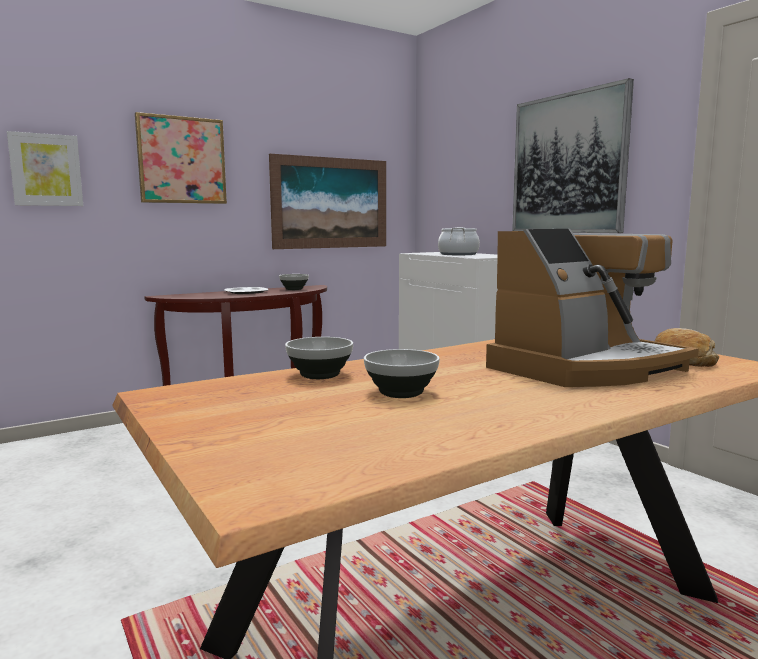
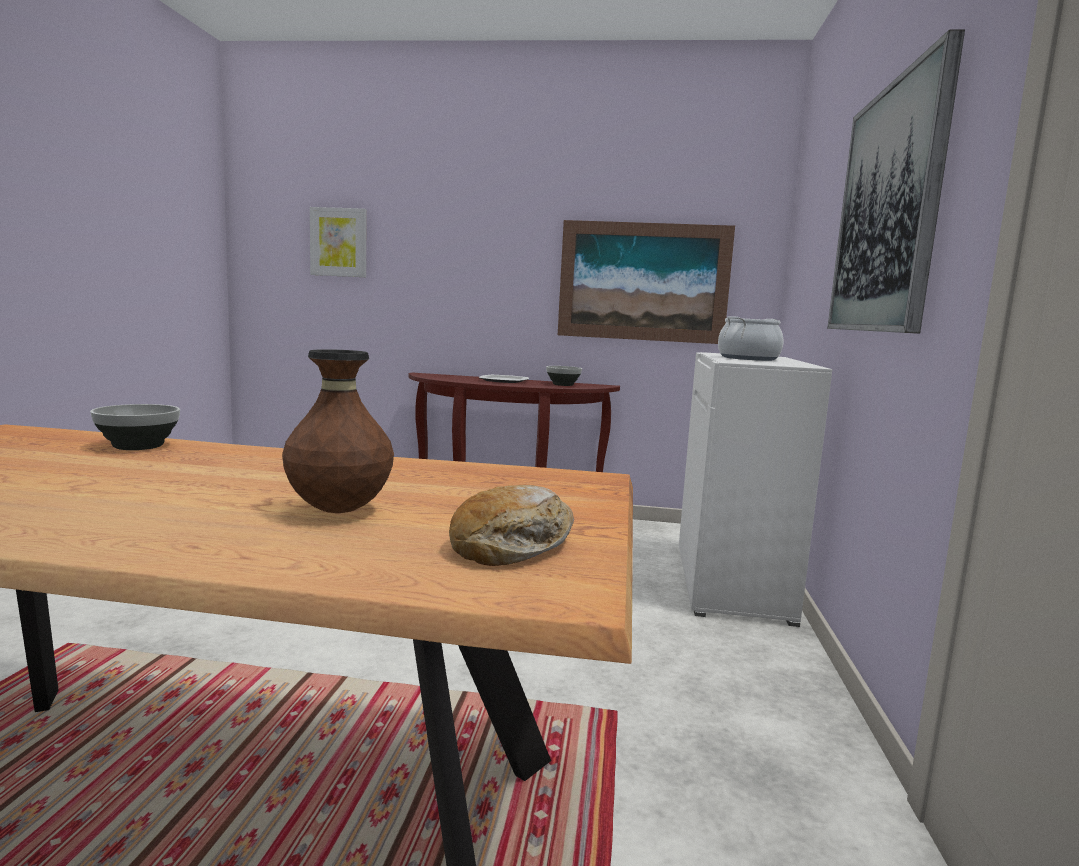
camera: 40 degrees right, 0 degrees up
picture [135,112,227,204] -> none
bowl [364,349,440,398] -> none
coffee machine [486,229,699,387] -> brown vase [282,349,394,513]

